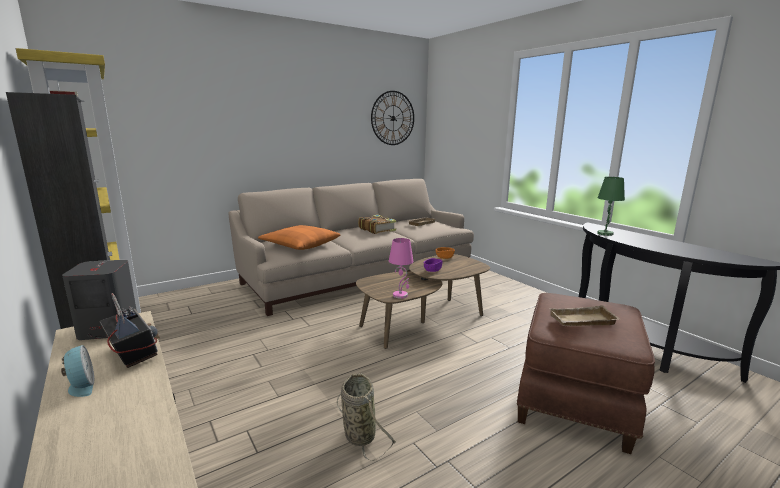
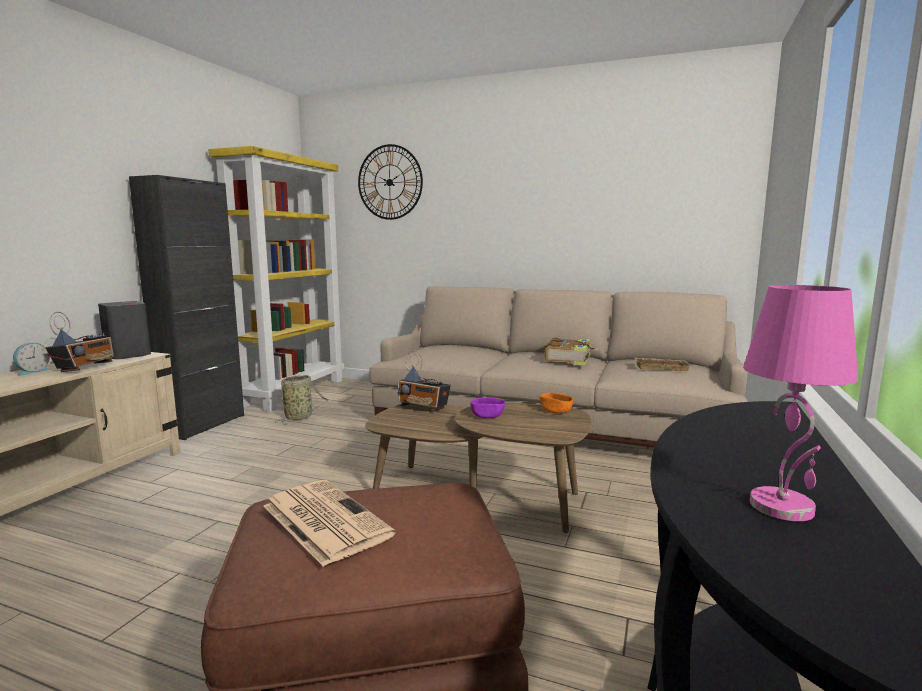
camera: 55 degrees right, 5 degrees down
orange pillow [258,225,340,250] -> none
basket [337,374,396,461] -> basket moved to [275,375,328,423]
wall clock [371,91,414,145] -> wall clock moved to [358,144,423,220]
pink table lamp [389,238,414,299] -> pink table lamp moved to [743,285,858,521]
beige tray [549,305,620,326] -> newspaper [264,480,396,567]
green table lamp [597,177,625,236] -> none
none -> radio [397,350,451,411]

